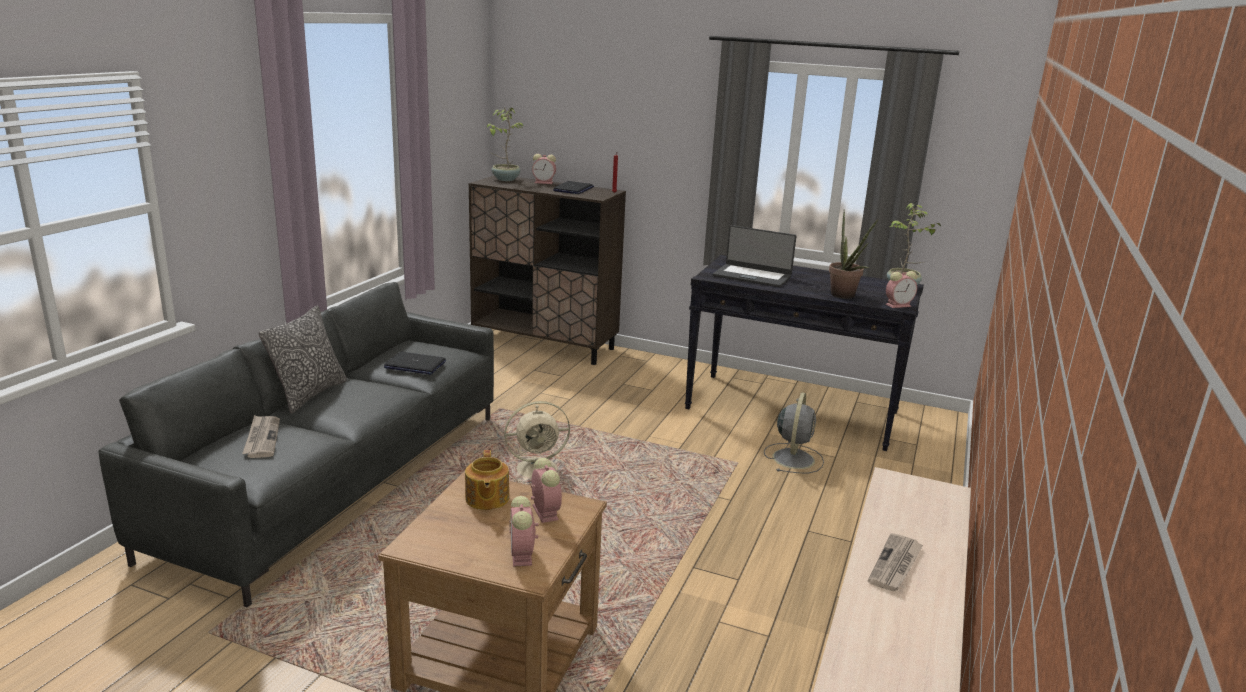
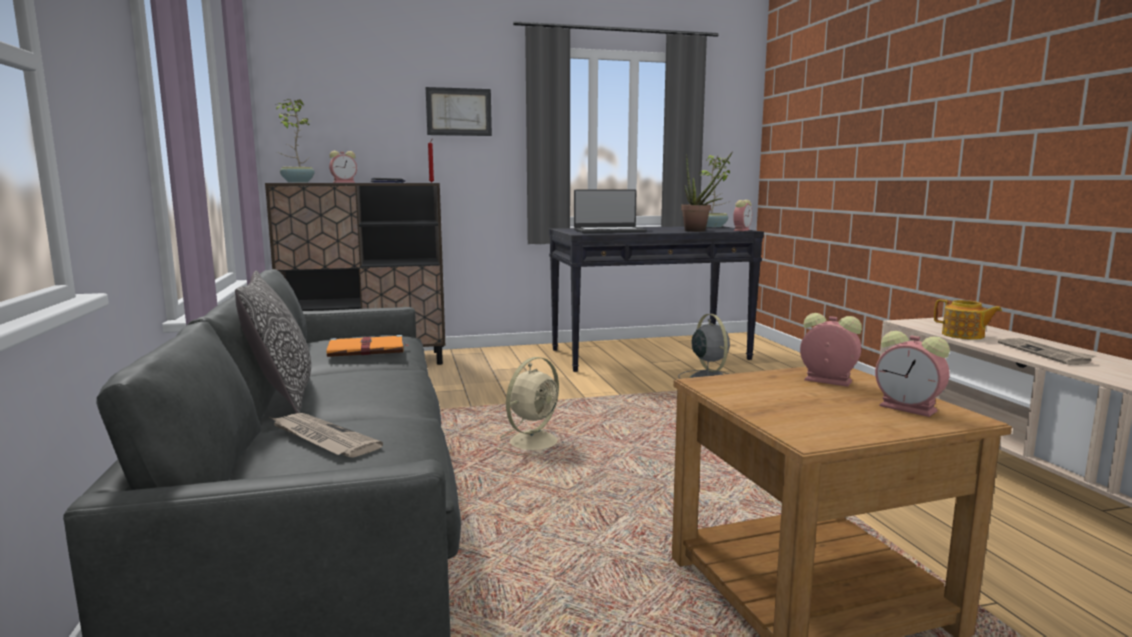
camera: 35 degrees left, 10 degrees down
laptop [384,352,446,375] -> orange book [327,335,410,357]
teapot [465,450,509,510] -> teapot moved to [934,299,1002,340]
none -> picture [426,87,492,136]

